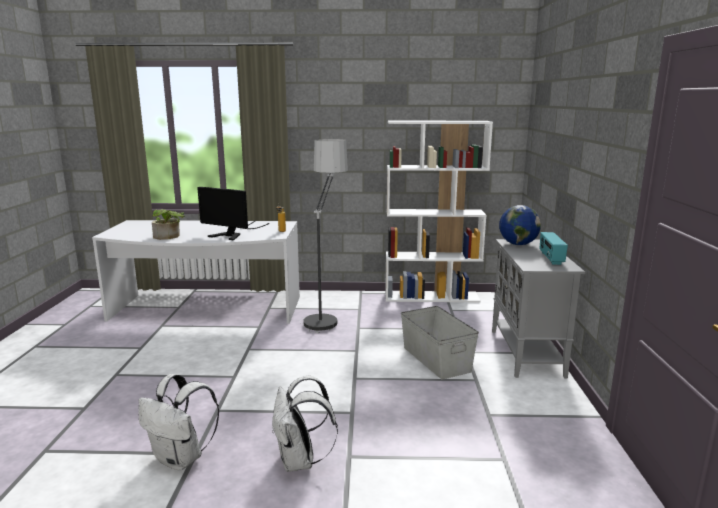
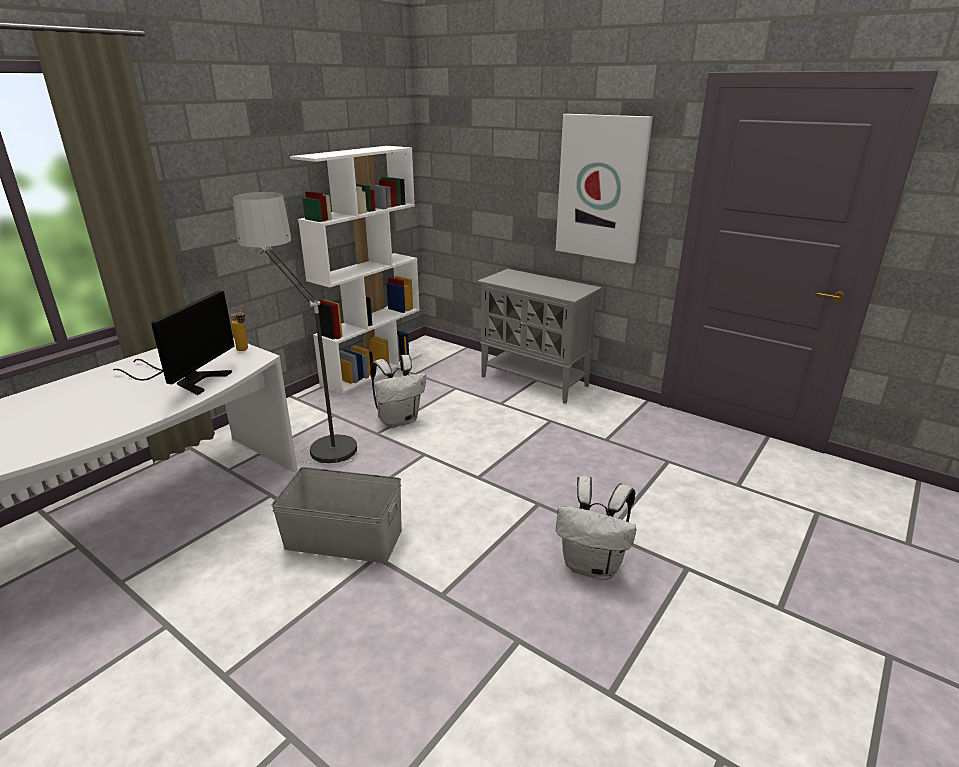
camera: 55 degrees left, 10 degrees up
white backpack [138,374,219,471] -> white backpack moved to [370,355,426,428]
potted plant [152,209,185,240] -> none
monitor [197,187,269,240] -> monitor turned 45 degrees counterclockwise [113,290,235,395]
grey storage box [401,306,479,380] -> grey storage box moved to [271,467,402,563]
globe [499,205,541,245] -> none
radio [539,232,568,265] -> none
none -> picture [556,114,653,264]

